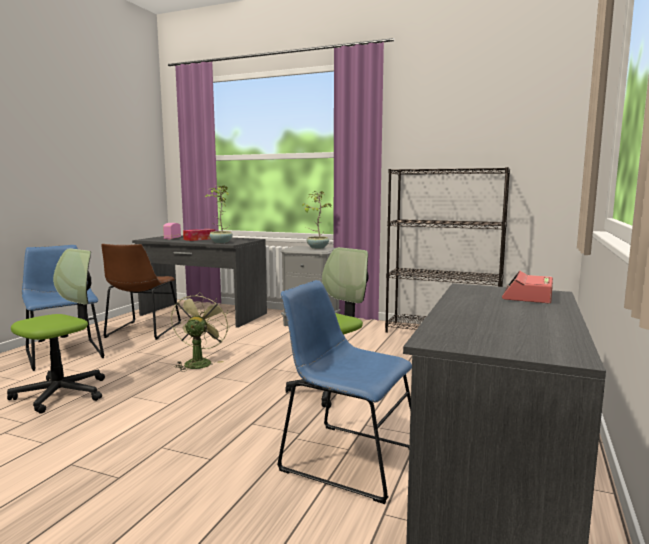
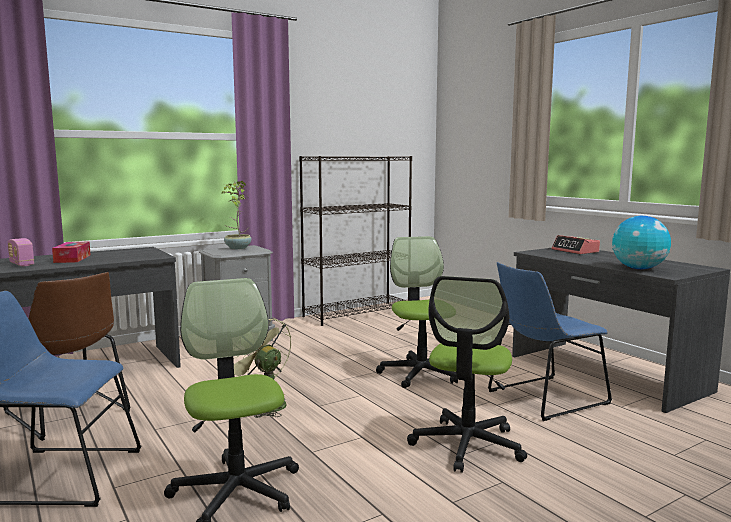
camera: 55 degrees left, 0 degrees up
potted plant [205,185,233,243] -> none
none -> office chair [407,276,527,473]
none -> globe [612,216,671,269]

